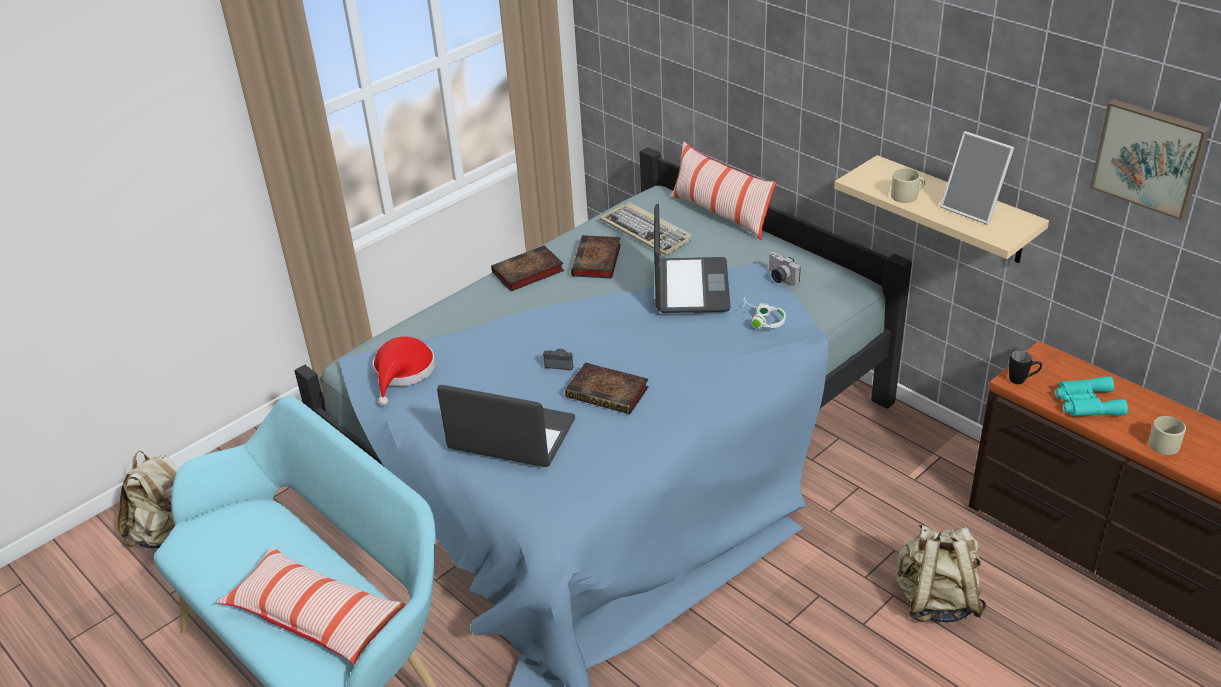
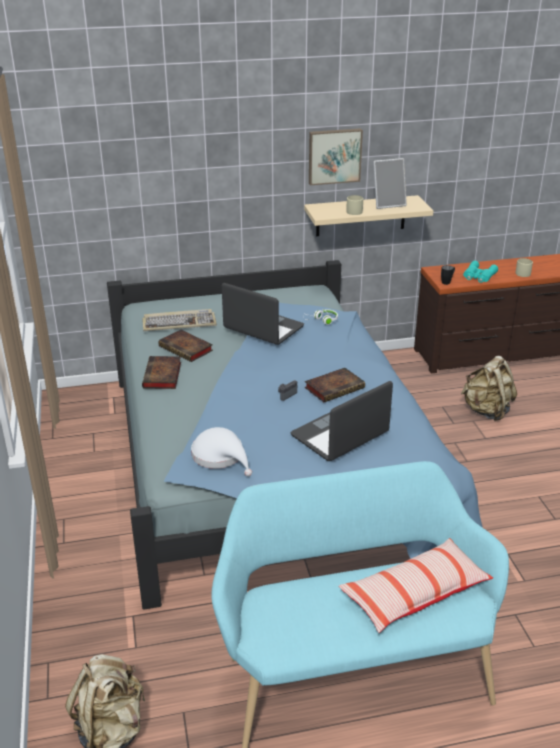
camera: 60 degrees left, 5 degrees down
red hat [373,337,435,406] -> white hat [191,427,252,476]
pillow [671,141,777,240] -> none
camera [769,252,801,284] -> none
picture [1090,99,1210,220] -> picture moved to [309,128,363,185]

